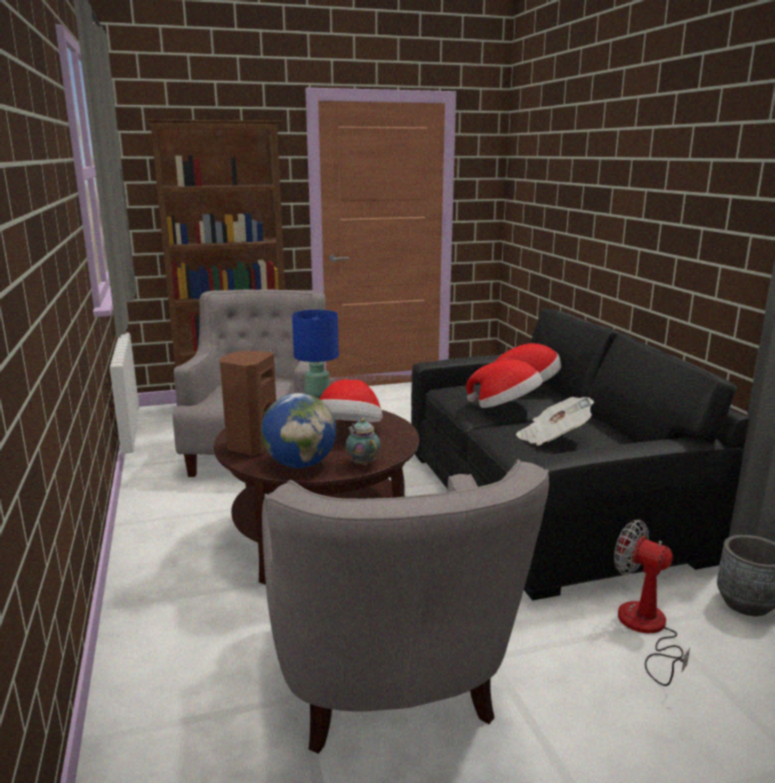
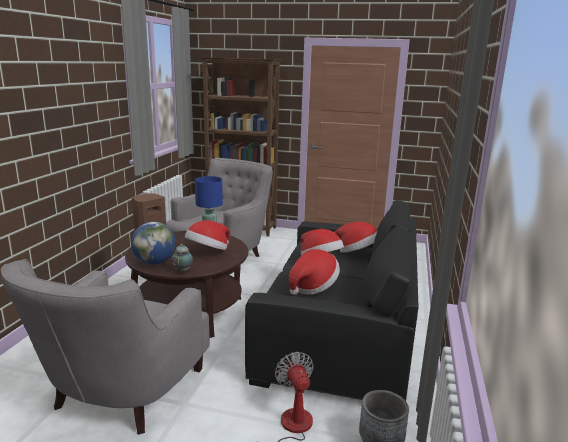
camera: 30 degrees right, 0 degrees up
newspaper [516,397,594,446] -> hat [289,249,340,295]

